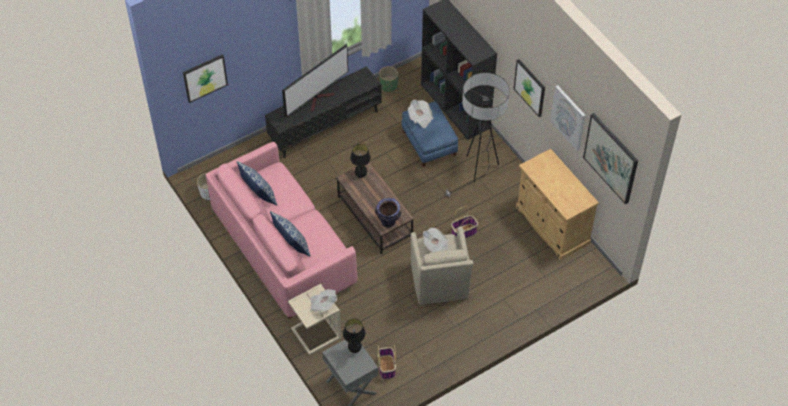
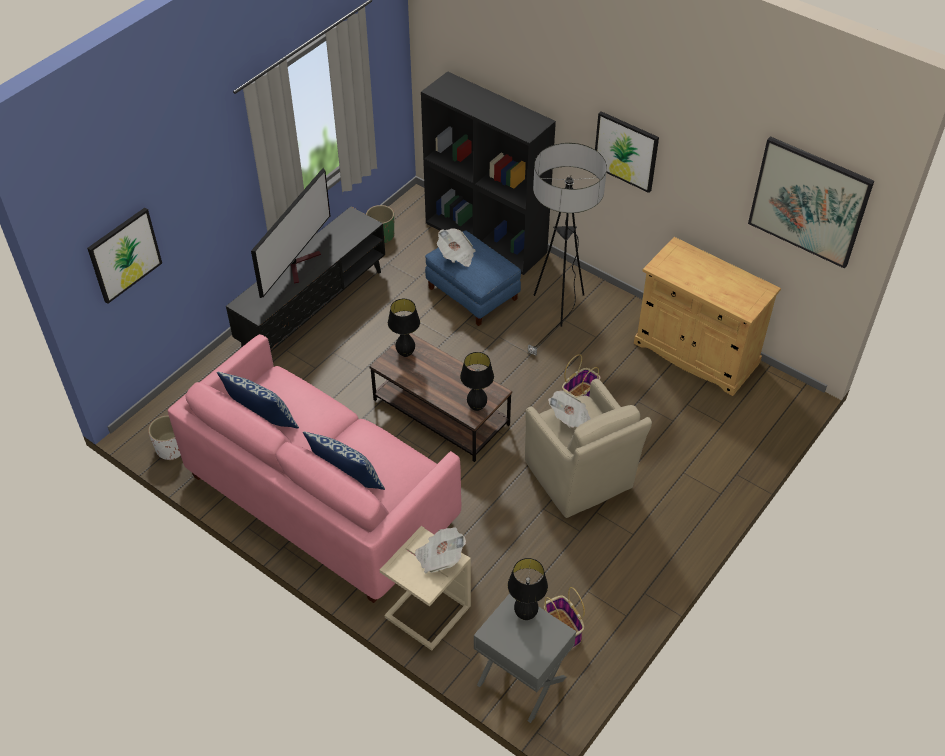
camera: 20 degrees left, 5 degrees down
vase [375,198,402,228] -> black table lamp [460,352,494,411]
picture [550,85,585,151] -> none

